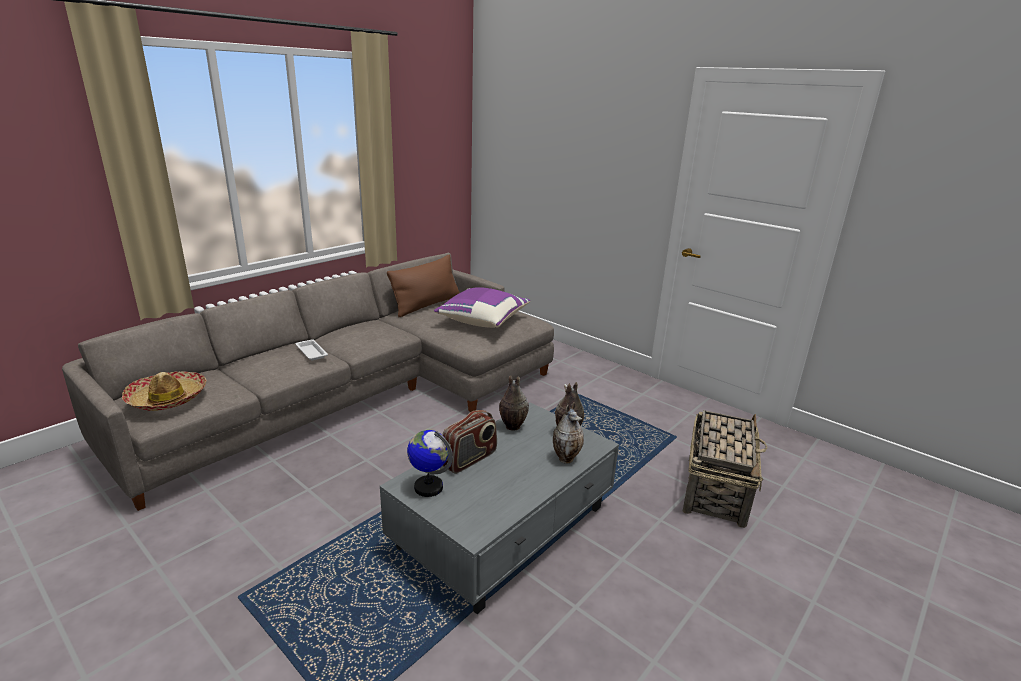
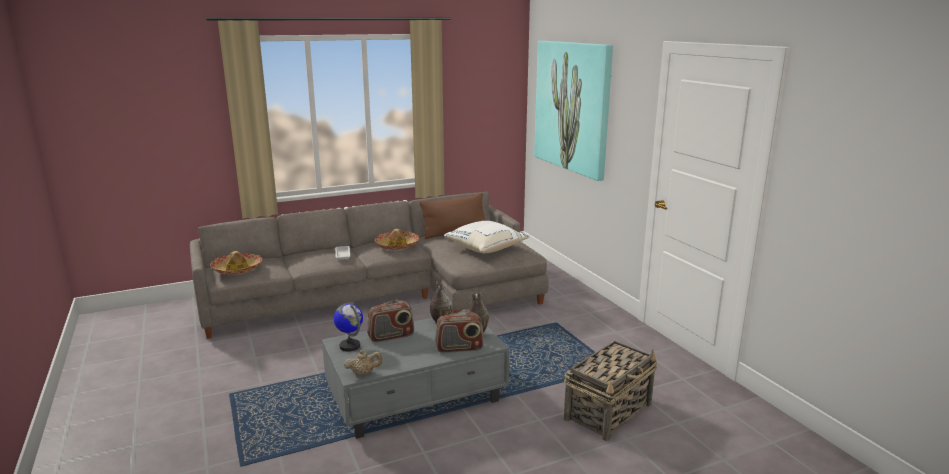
camera: 25 degrees right, 5 degrees down
purple pillow [434,287,530,328] -> white pillow [444,221,530,254]
vase [553,402,584,464] -> radio [435,311,484,353]
none -> beige teapot [344,350,382,376]
none -> hat [375,229,419,250]
none -> picture [534,41,613,181]

